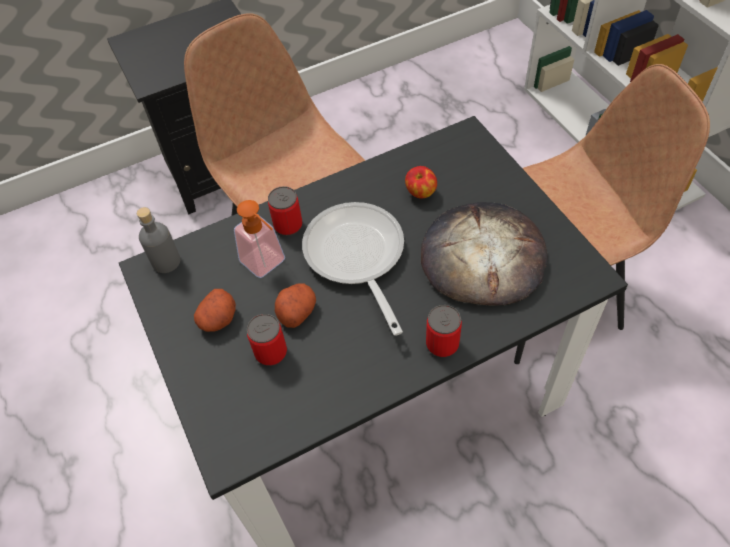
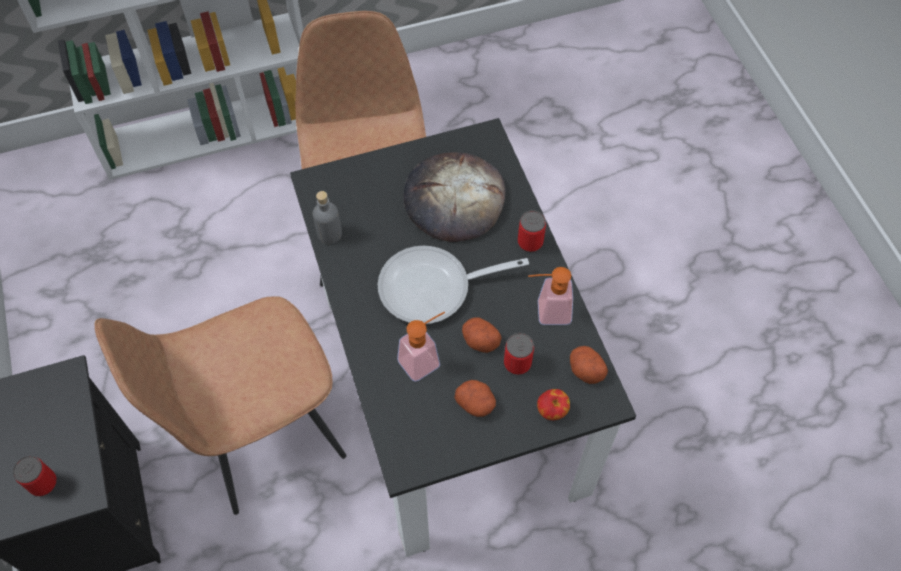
camera: 85 degrees left, 5 degrees up
grey bottle [137,207,180,273] -> grey bottle moved to [313,191,342,244]
can [268,186,302,236] -> can moved to [13,456,57,496]
apple [405,166,437,199] -> apple moved to [537,389,570,420]
none -> soap dispenser [528,267,573,325]
none -> potato [570,346,608,384]

